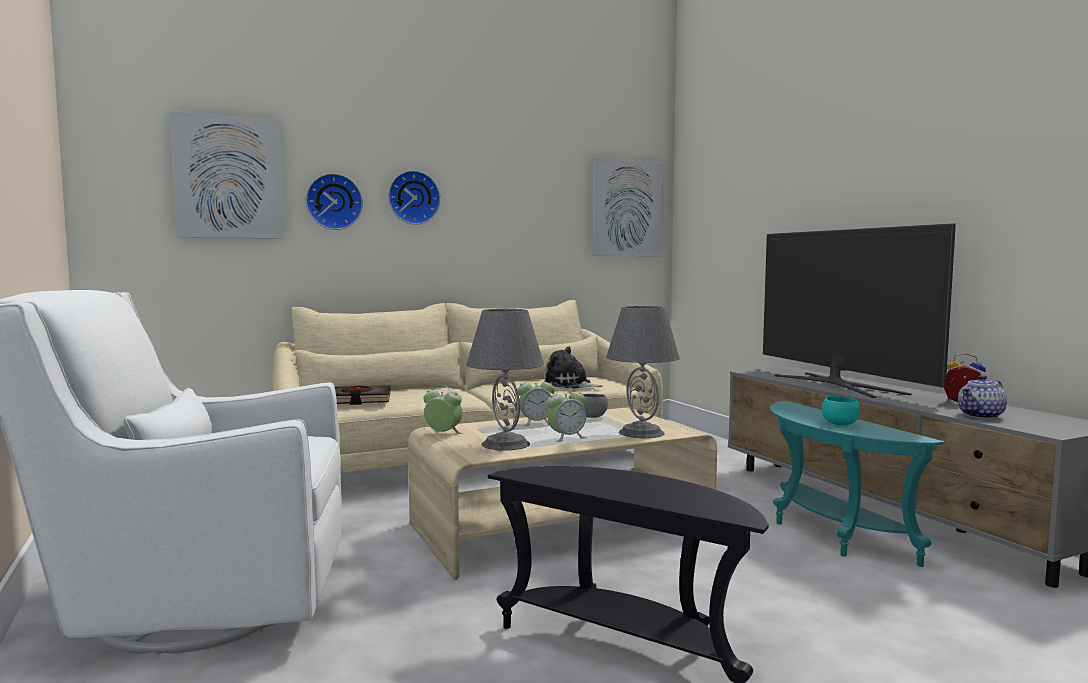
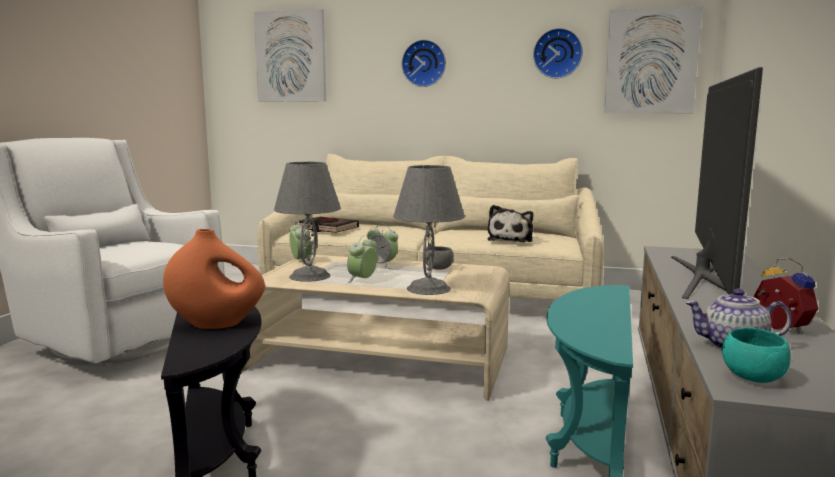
camera: 40 degrees right, 5 degrees up
wall clock [306,173,363,230] -> wall clock moved to [533,28,583,78]
plush toy [544,346,603,389] -> plush toy turned 135 degrees counterclockwise [488,205,533,242]
alarm clock [547,386,587,442] -> alarm clock turned 105 degrees clockwise [347,235,377,283]
turquoise bowl [822,396,860,425] -> turquoise bowl moved to [722,328,791,383]
none -> orange vase [163,229,265,329]

